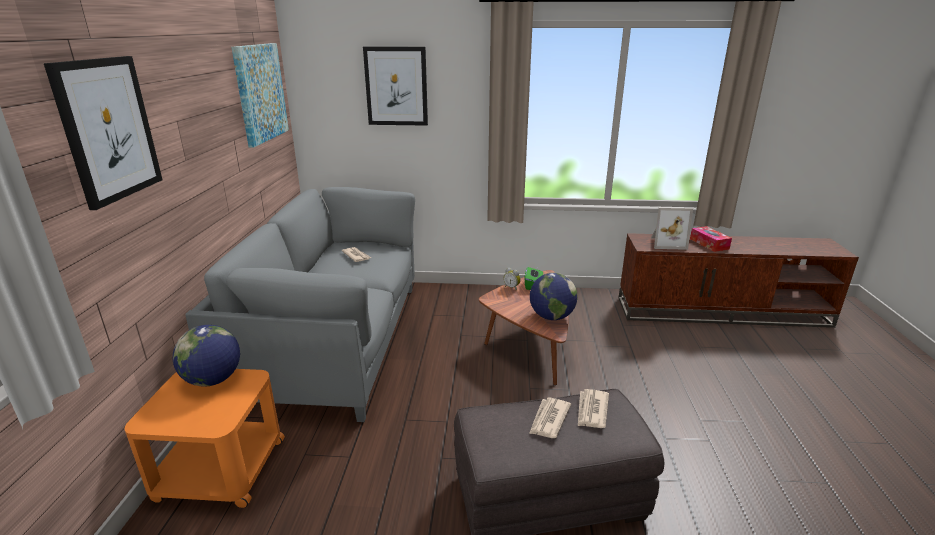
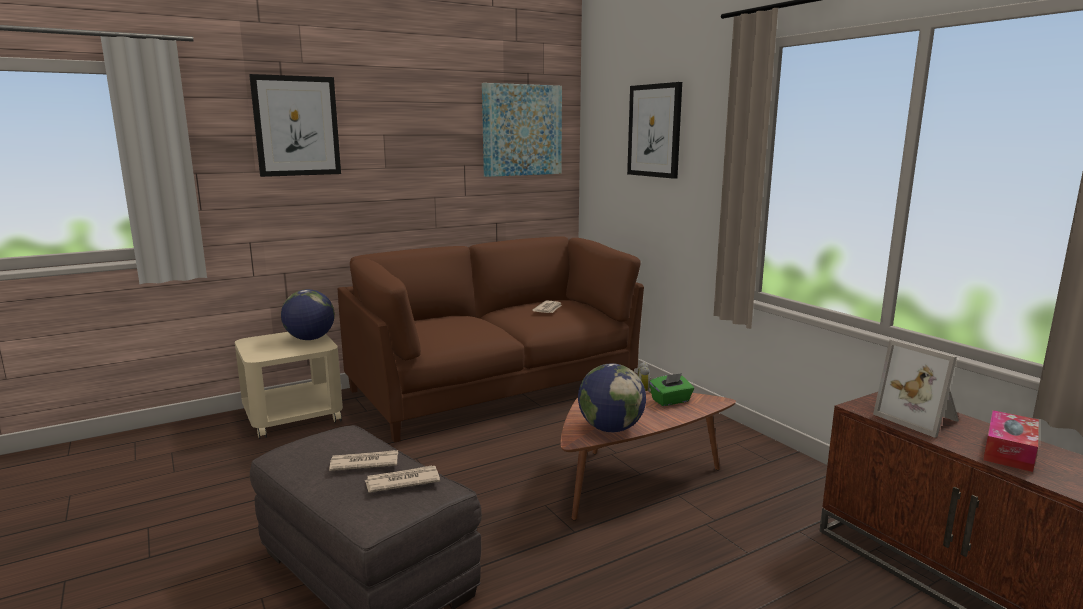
camera: 55 degrees right, 10 degrees down
orange side table [125,369,285,508] -> beige side table [235,332,343,439]
grey sofa [185,187,415,422] -> brown sofa [338,236,644,443]

